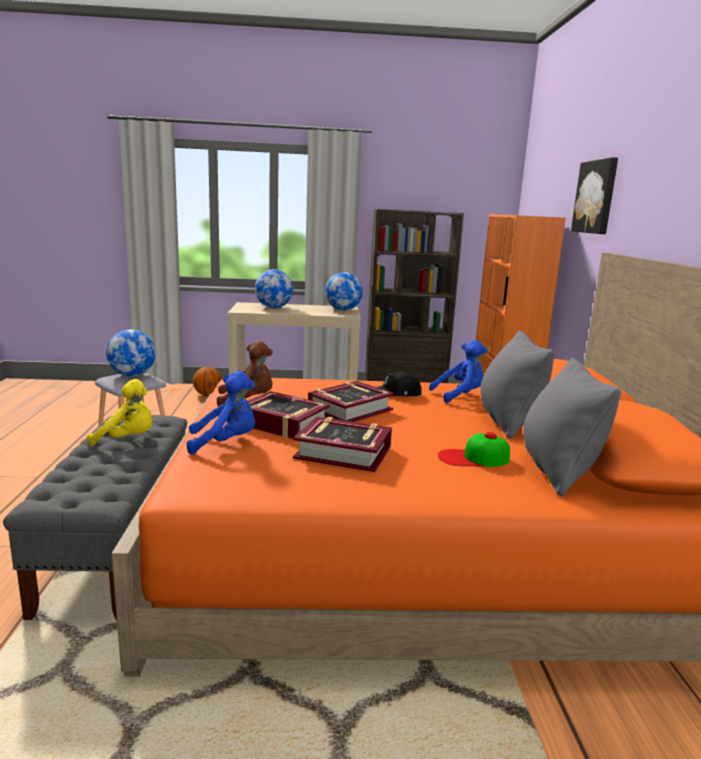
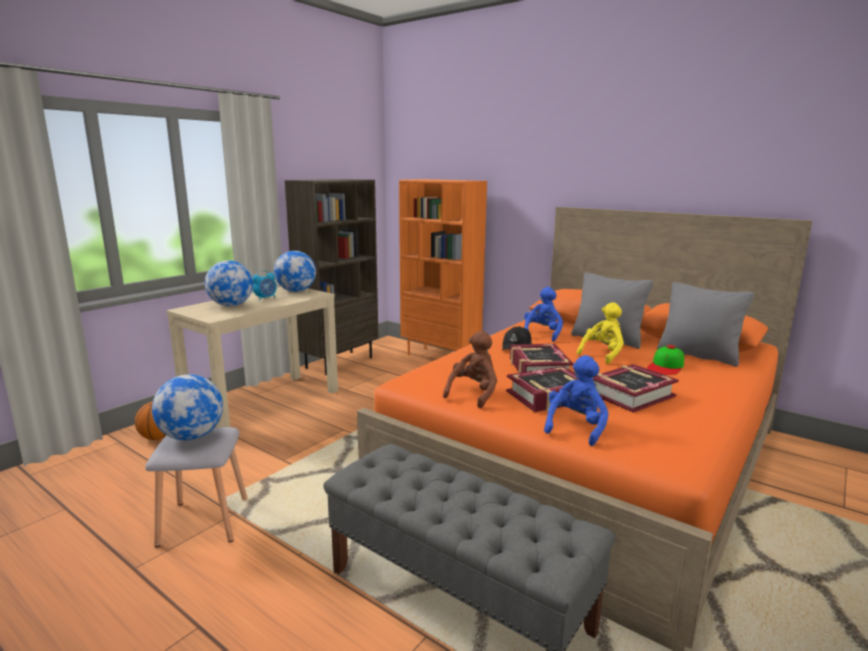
camera: 50 degrees left, 0 degrees up
yellow plush toy [87,379,152,446] -> yellow plush toy moved to [577,302,624,364]
picture [571,157,618,234] -> none
none -> alarm clock [252,270,277,301]

